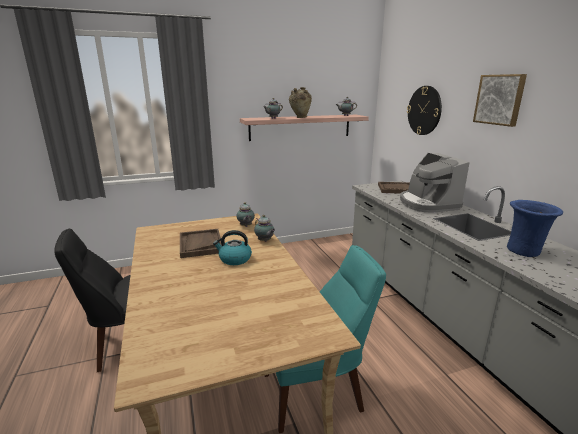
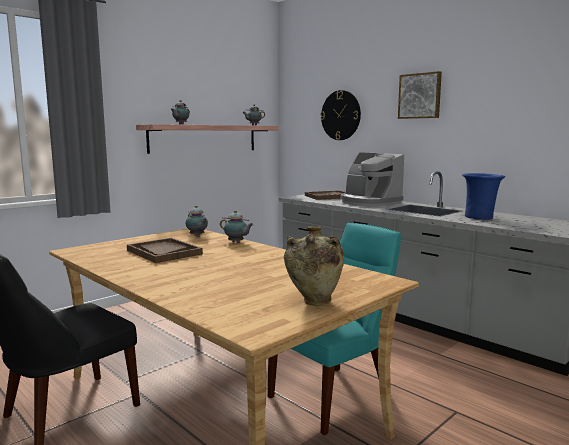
camera: 25 degrees left, 10 degrees down
kettle [213,230,252,265] -> none
beige vase [289,87,312,118] -> beige vase moved to [284,226,344,306]

